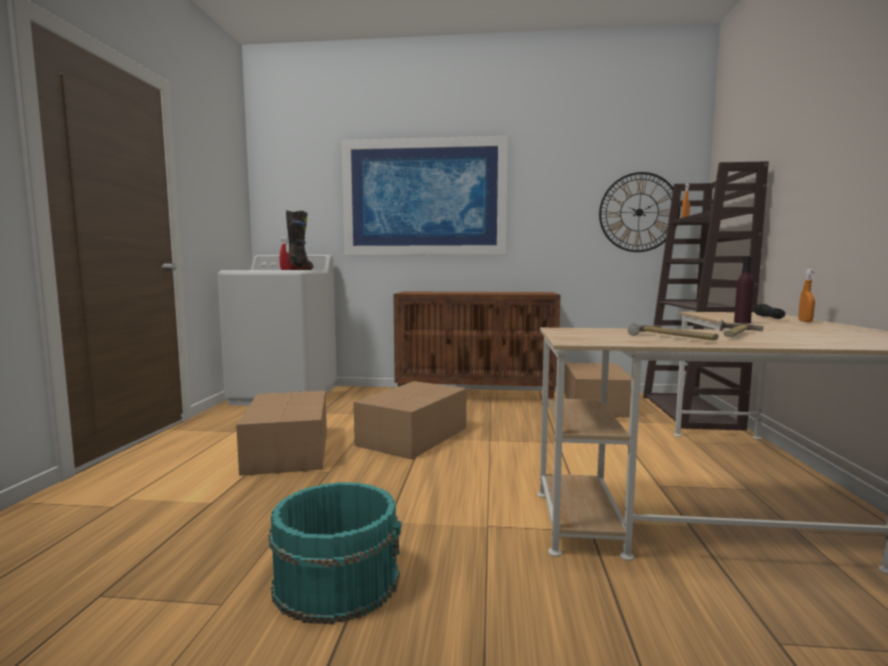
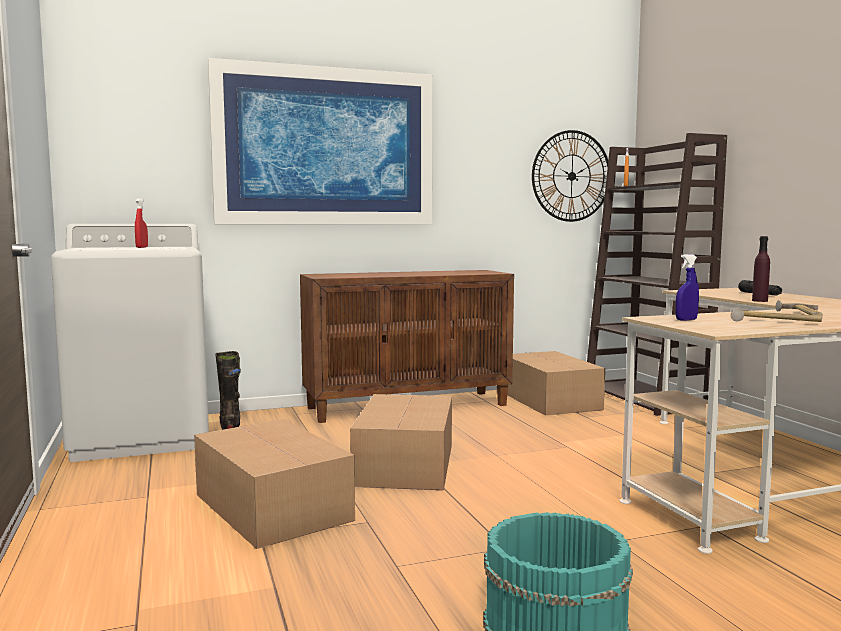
camera: 25 degrees left, 0 degrees up
black boot [286,211,313,270] -> black boot moved to [215,351,241,430]
orange spray bottle [798,269,815,322] -> none
none -> blue spray bottle [675,254,699,321]

